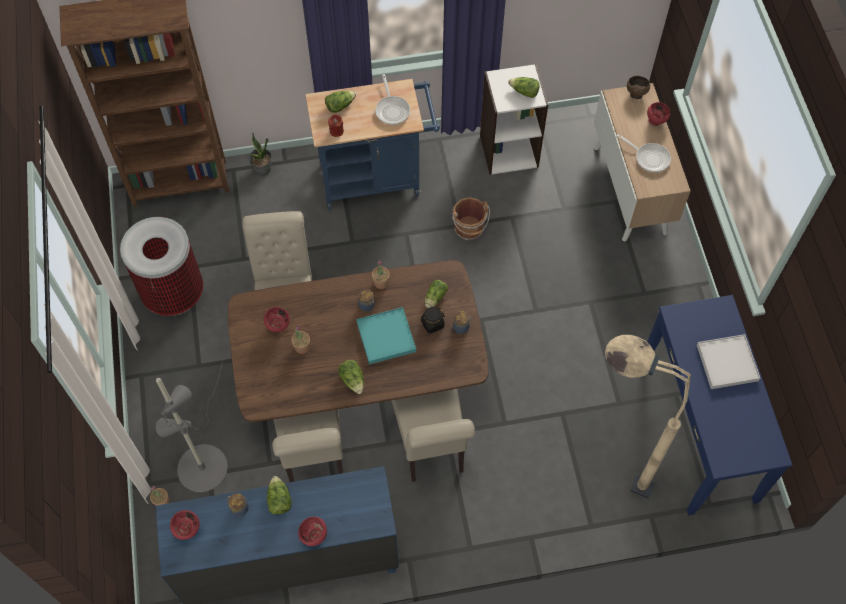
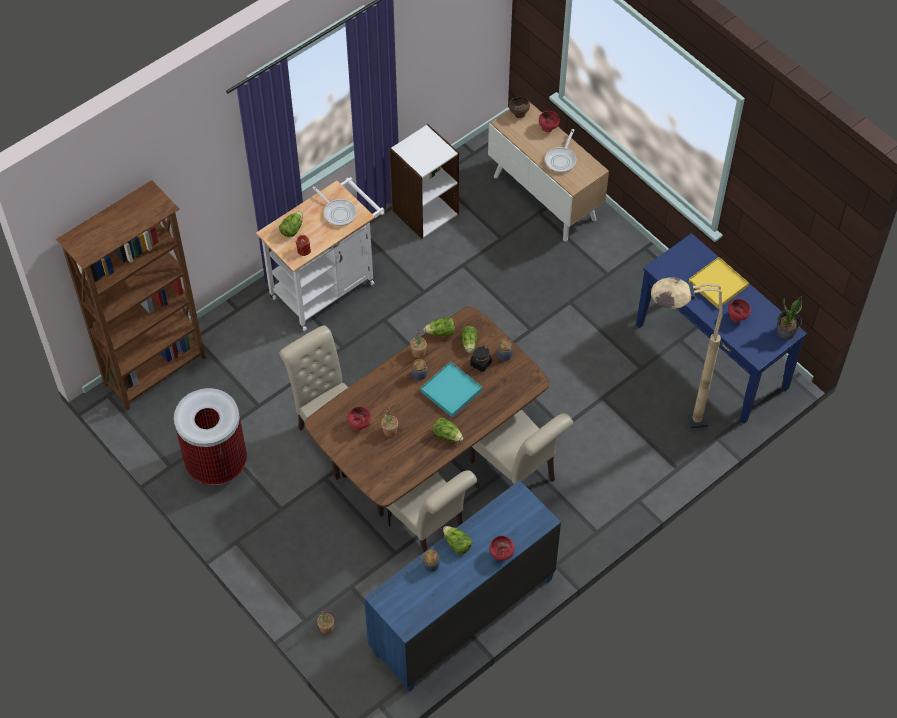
camera: 30 degrees left, 5 degrees down
grey floor lamp [156,359,228,492] -> none
red bowl [170,510,200,540] -> red bowl moved to [728,299,751,322]
potted plant [249,132,272,176] -> potted plant moved to [777,296,802,340]
blue cart [305,79,440,210] -> white cart [256,177,385,331]
brown bucket [452,197,490,241] -> none
lettuce [508,77,540,98] -> lettuce moved to [423,317,455,336]
frying pan [616,134,671,173] -> frying pan turned 105 degrees clockwise [545,129,576,173]
white tray [697,334,760,389] -> yellow tray [689,257,749,309]

